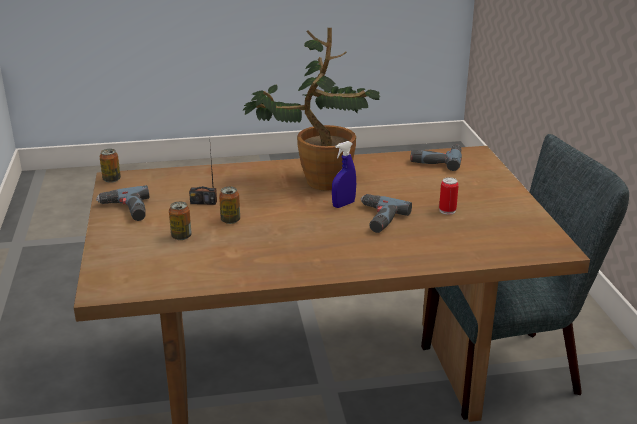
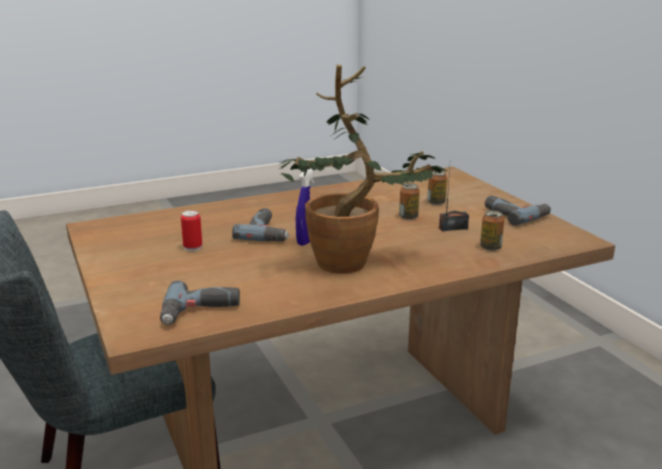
camera: 165 degrees right, 5 degrees down
can [100,149,121,183] -> can moved to [480,210,504,251]

